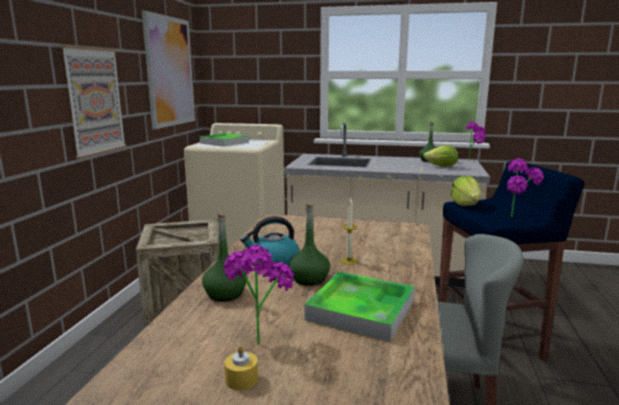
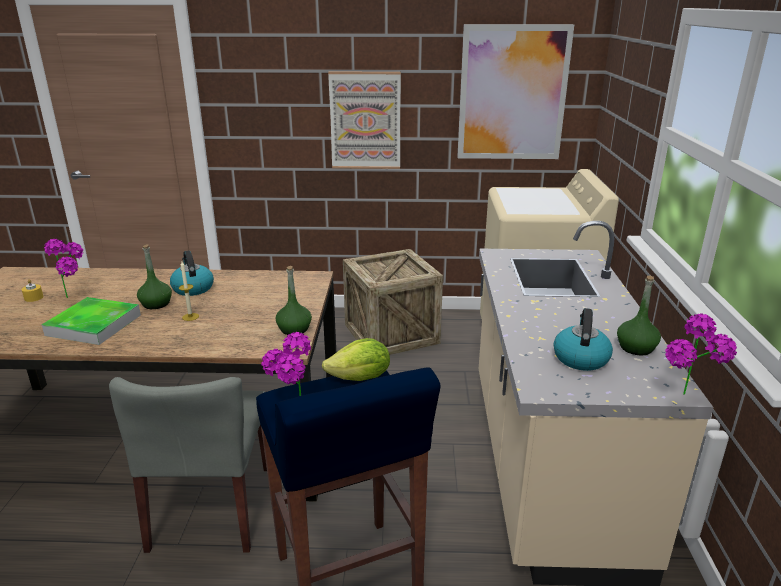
camera: 80 degrees right, 10 degrees up
tray [200,133,249,147] -> none
green bottle [202,213,247,302] -> green bottle moved to [276,266,312,335]
lettuce [423,145,459,167] -> kettle [554,308,613,371]

